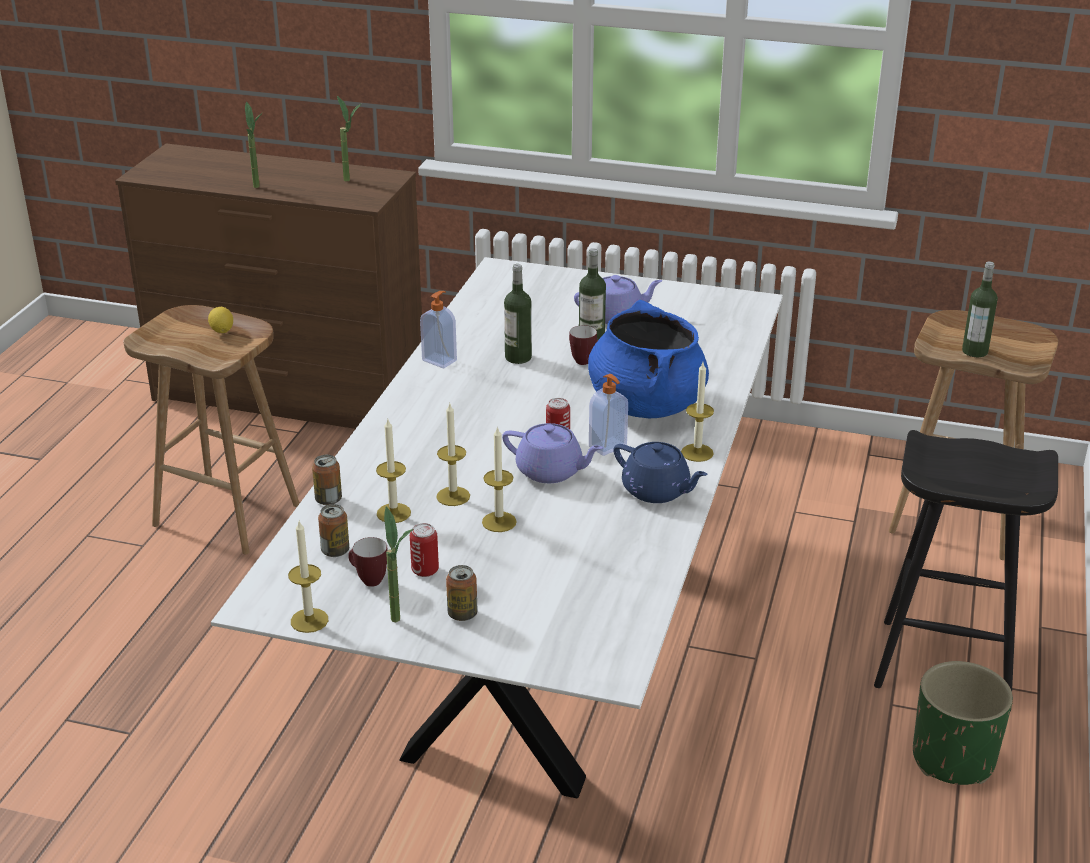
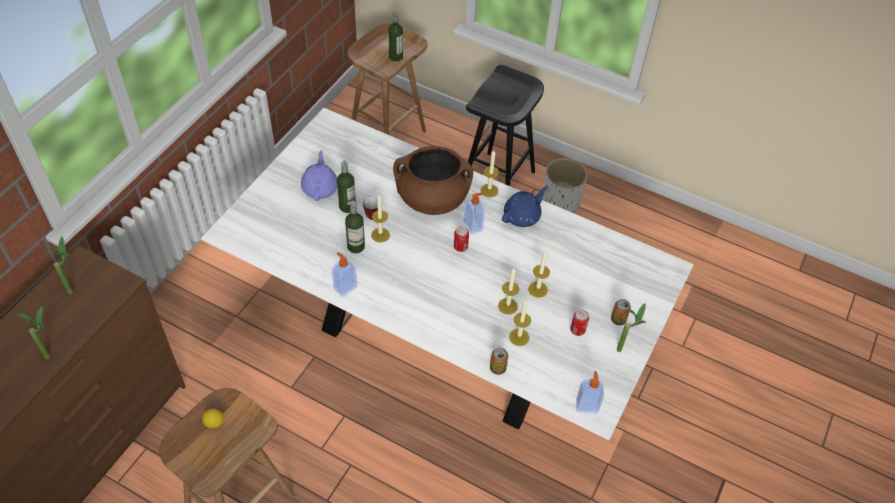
camera: 80 degrees left, 20 degrees up
candle [288,521,328,633] -> candle moved to [371,195,390,243]
can [318,504,349,557] -> none
mug [348,537,388,587] -> none
purple teapot [502,423,604,483] -> none
blue cooking pot [588,300,709,418] -> brown cooking pot [393,146,473,215]
green planter [913,661,1013,785] -> white planter [543,158,588,213]
none -> soap dispenser [576,371,604,413]

